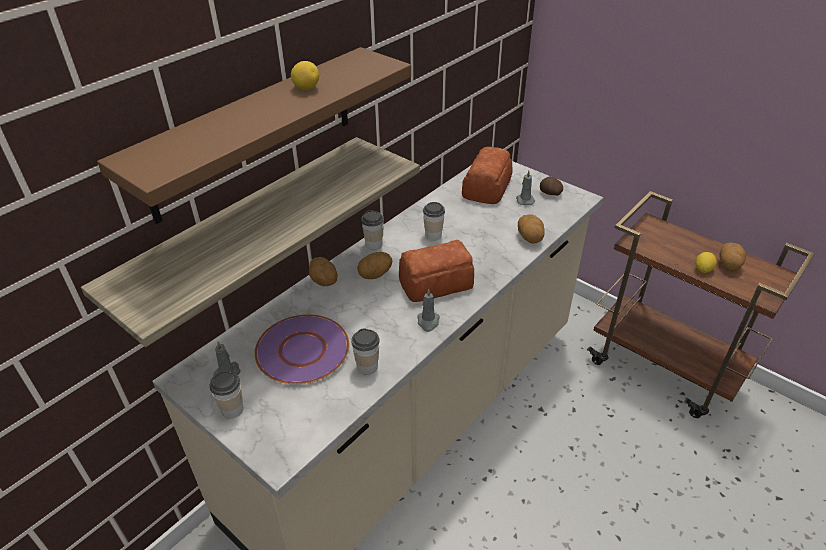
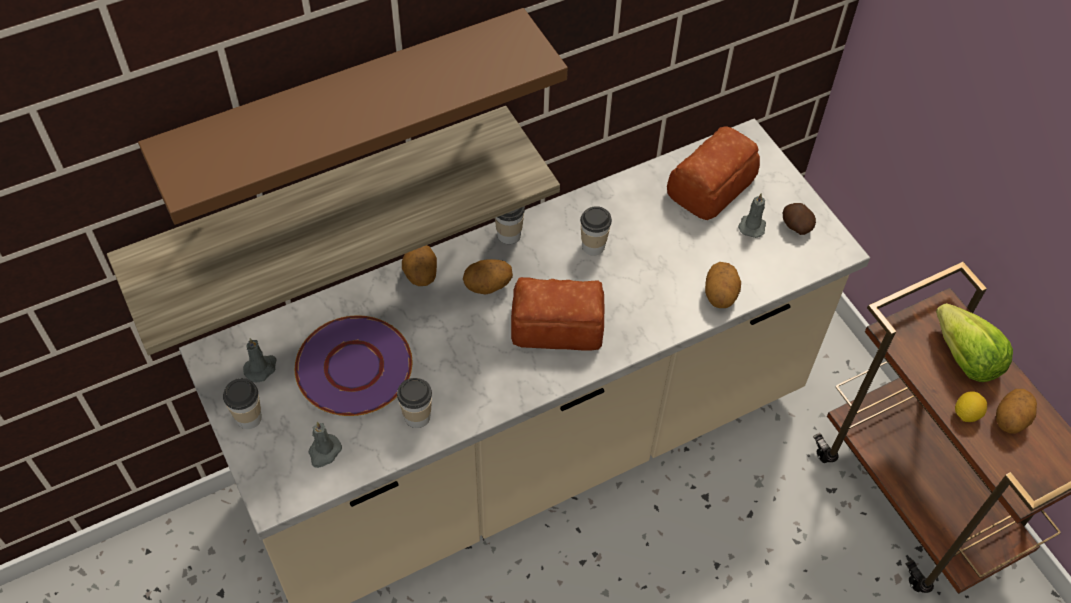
camera: 20 degrees right, 15 degrees up
lemon [291,61,319,90] -> none
grey candle [417,288,440,332] -> grey candle moved to [308,422,342,468]
none -> lettuce [936,303,1013,382]

